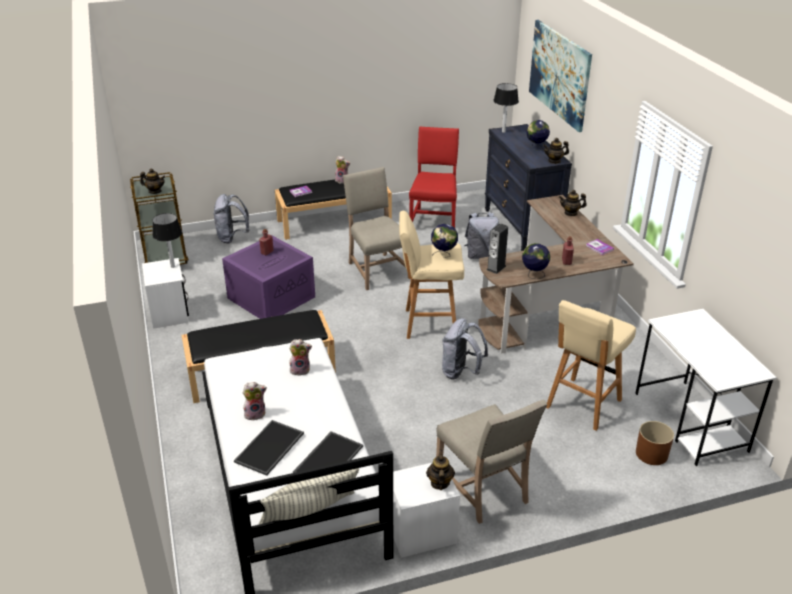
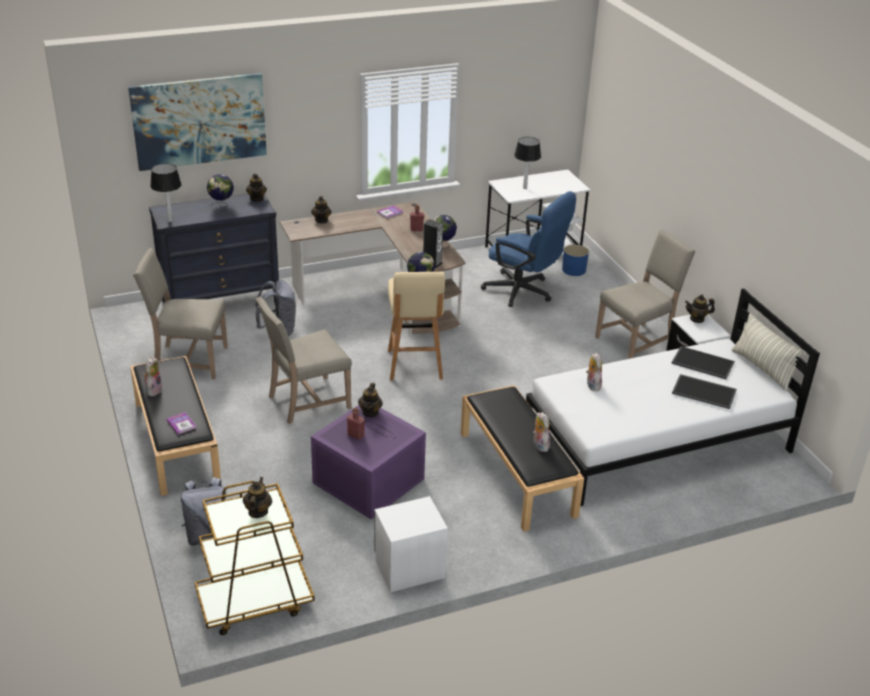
camera: 95 degrees left, 0 degrees up
table lamp [152,213,182,268] -> table lamp moved to [514,137,541,189]
plush toy [243,382,267,420] -> plush toy moved to [533,412,550,452]
red chair [409,126,459,228] -> beige chair [133,248,228,379]
grey backpack [442,318,488,380] -> none
beige stool [546,300,636,431] -> blue office chair [481,191,576,307]
brown planter [636,421,674,465] -> blue planter [562,245,589,276]
none -> teapot [358,383,383,417]

